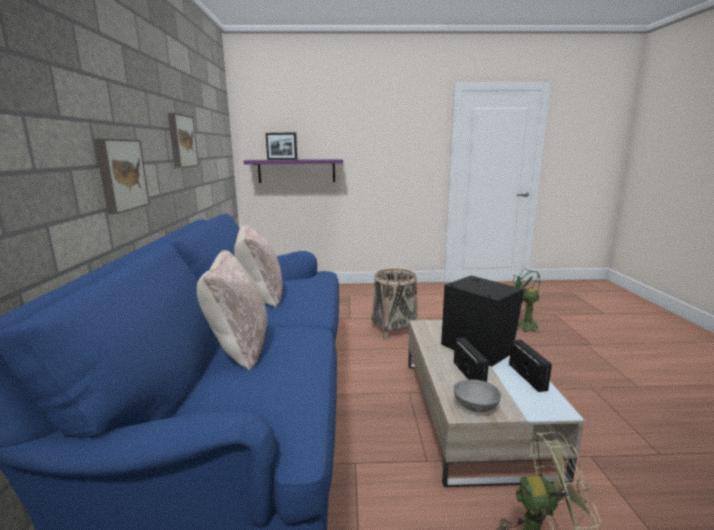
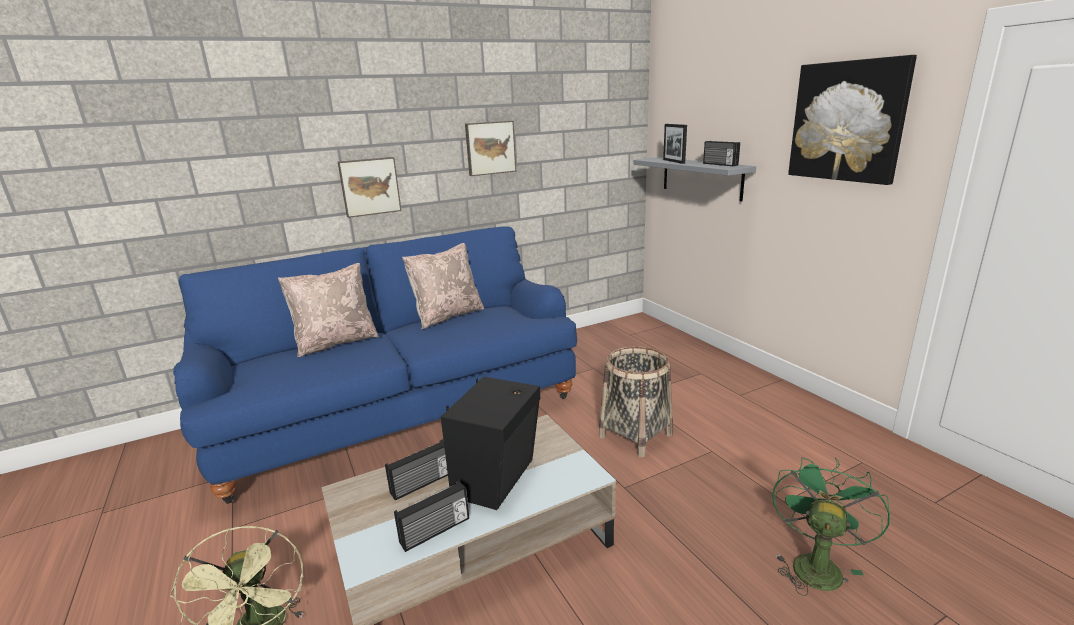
camera: 65 degrees right, 5 degrees up
purple shelf [244,159,343,183] -> grey shelf [634,157,756,201]
grey bowl [453,380,501,412] -> none
none -> radio [703,141,740,166]
none -> picture [788,55,917,185]

